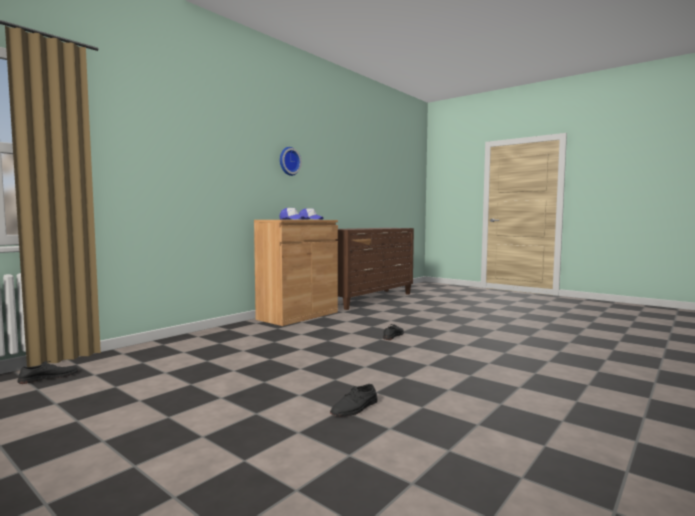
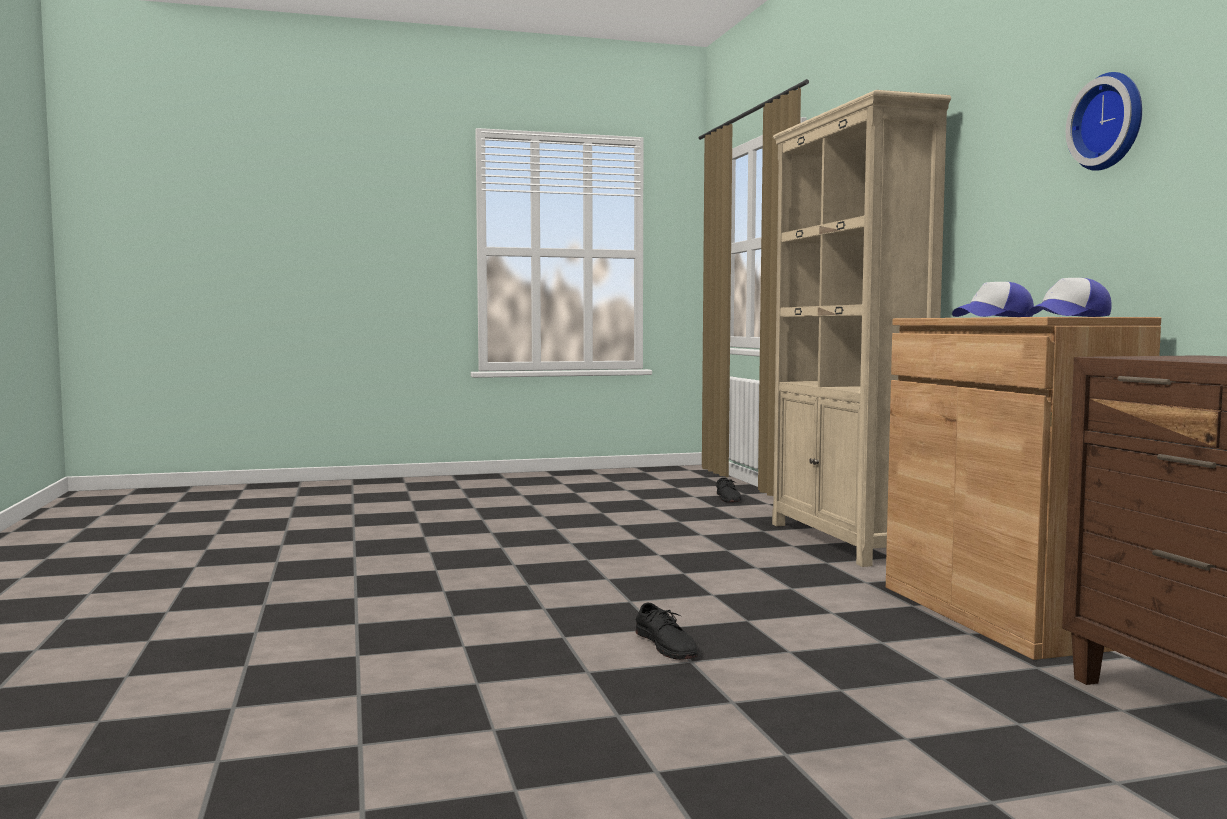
camera: 125 degrees right, 0 degrees up
black shoe [330,384,378,417] -> none
none -> beige bookcase [772,90,951,567]

